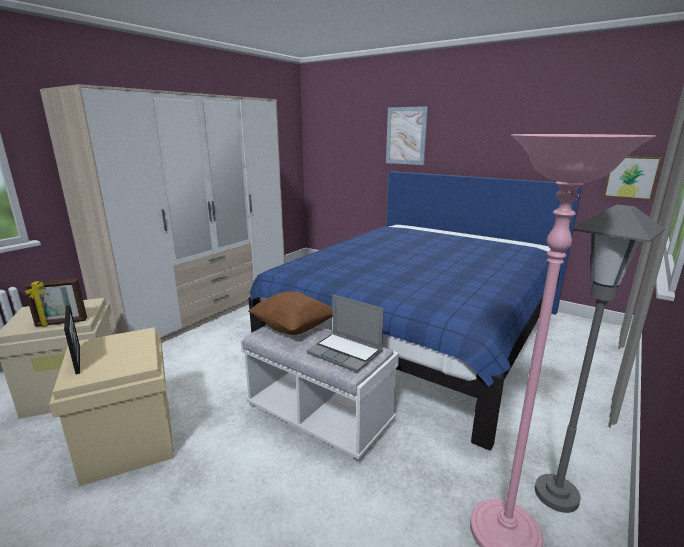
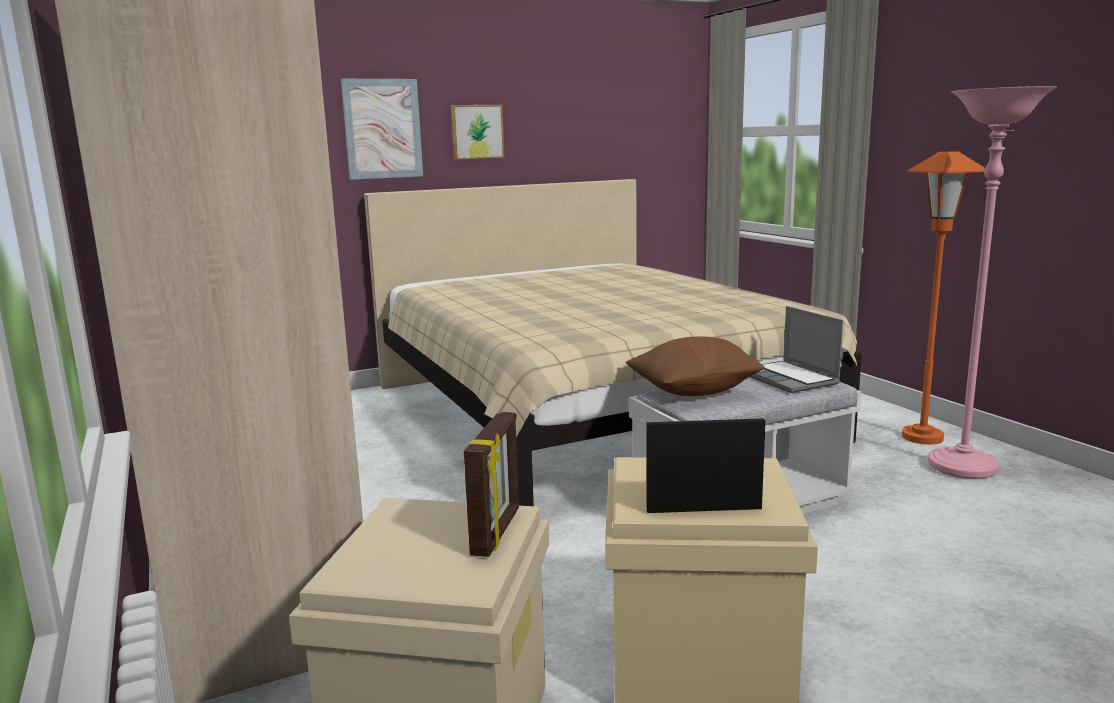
camera: 60 degrees left, 5 degrees down
blue bed [249,171,582,451] -> beige bed [364,179,862,506]
laptop [307,295,384,372] -> laptop turned 90 degrees clockwise [749,306,843,393]
grey floor lamp [535,205,665,513] -> orange floor lamp [902,151,985,445]
picture [604,156,662,200] -> picture moved to [451,105,505,160]

